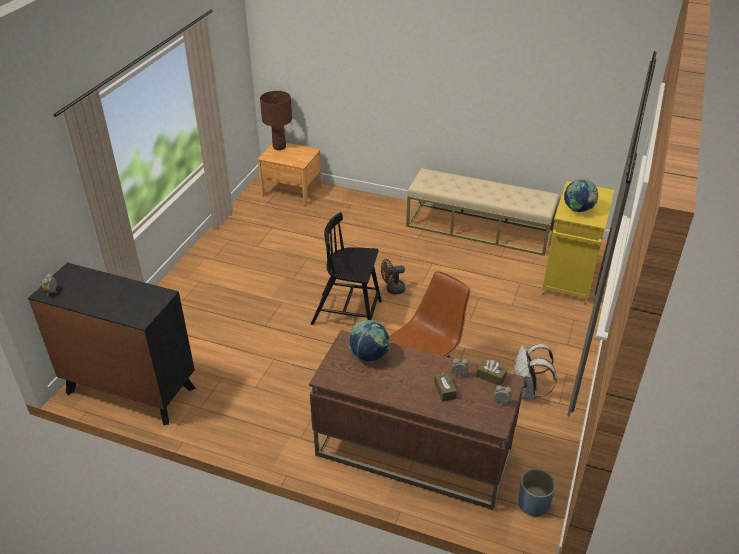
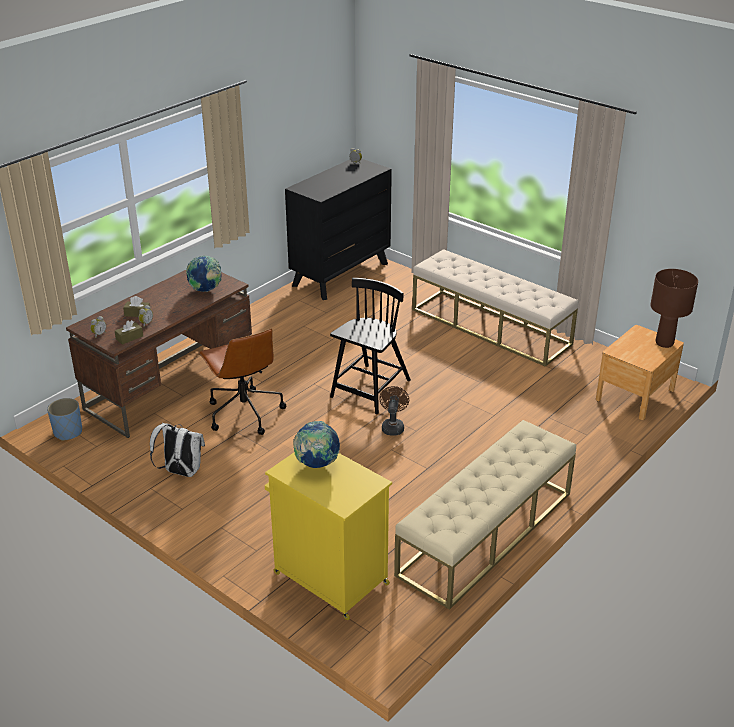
camera: 110 degrees right, 5 degrees down
none -> beige bench [412,249,578,367]

